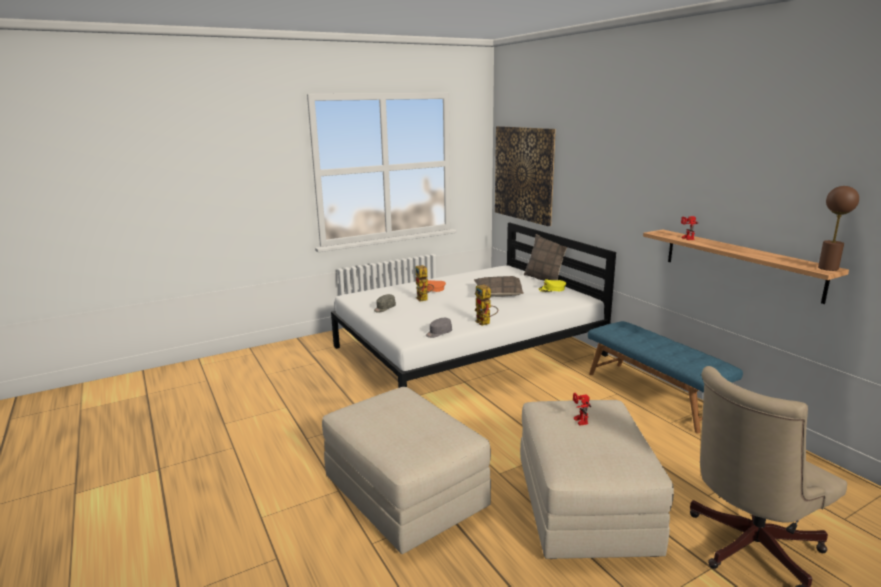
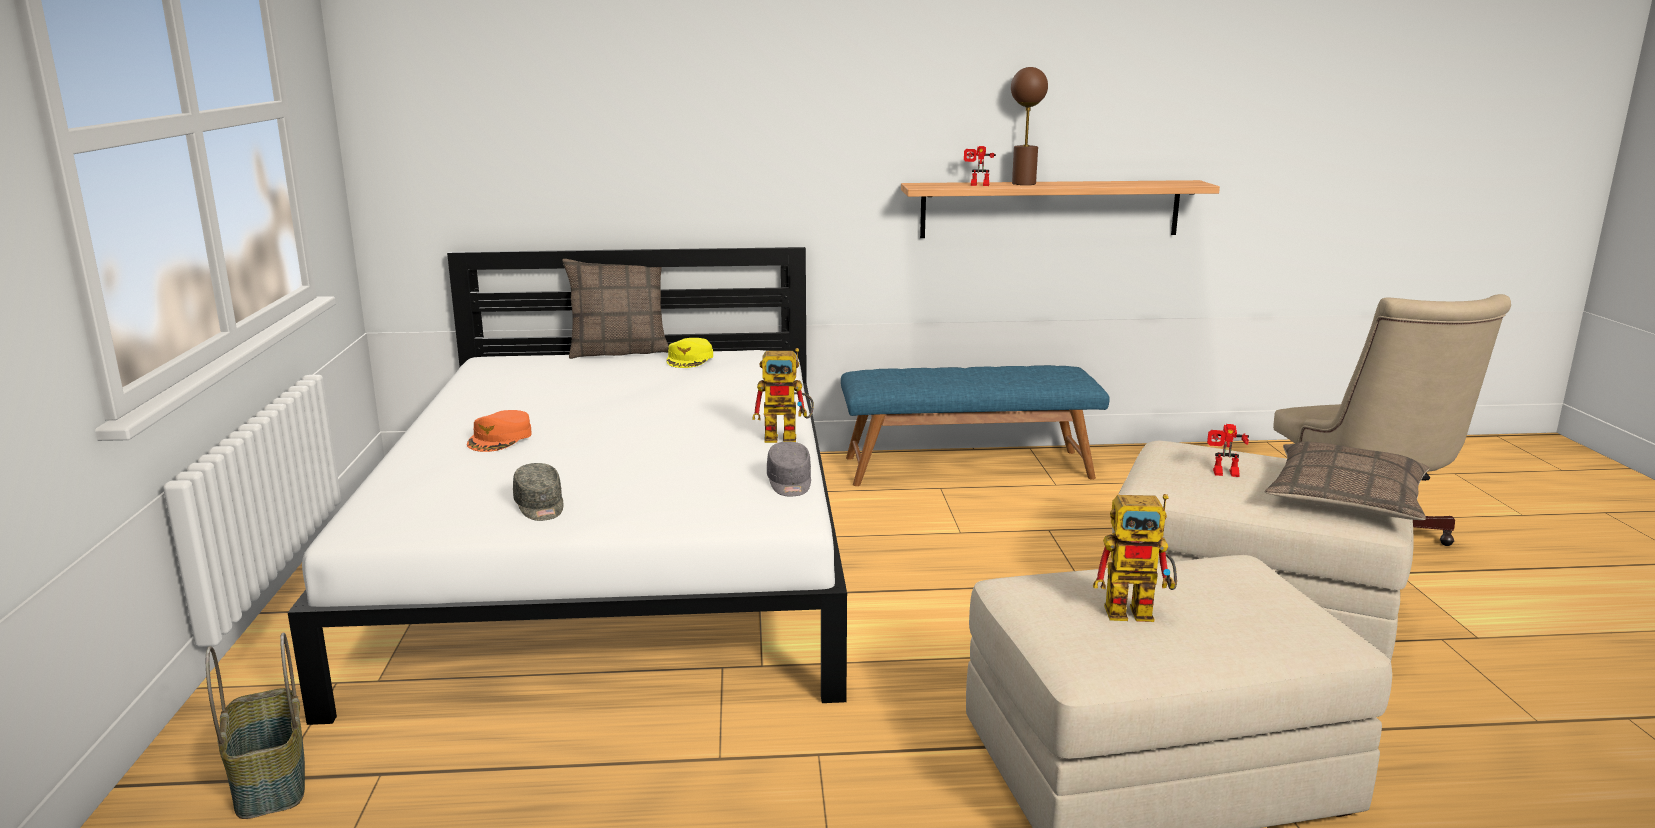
camera: 65 degrees left, 0 degrees up
toy robot [416,265,434,302] -> toy robot moved to [1093,494,1177,622]
pillow [474,276,524,297] -> pillow moved to [1265,442,1430,520]
picture [495,126,556,226] -> none
brown table lamp [818,186,859,271] -> brown table lamp moved to [1011,67,1048,185]
none -> basket [206,633,305,819]

